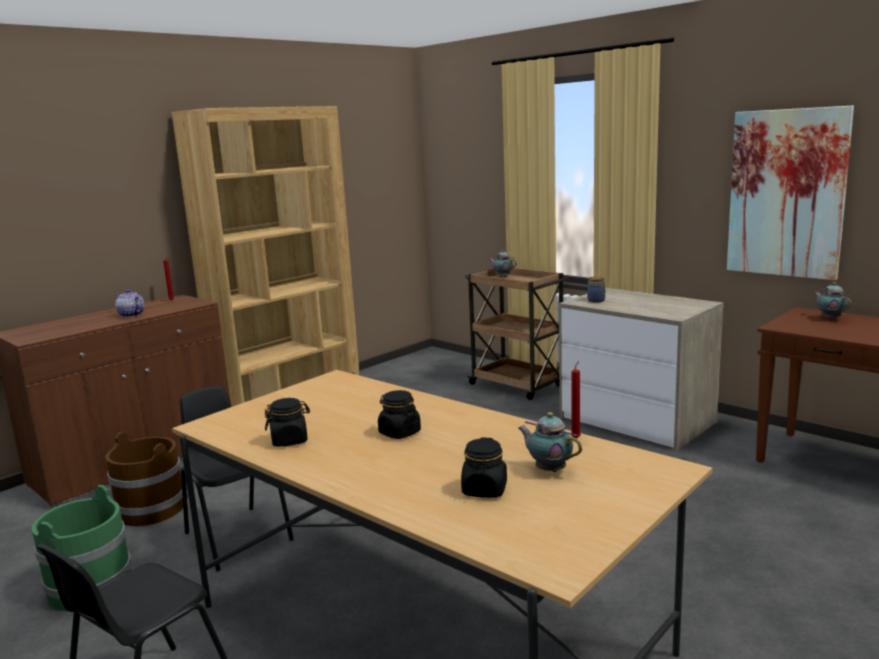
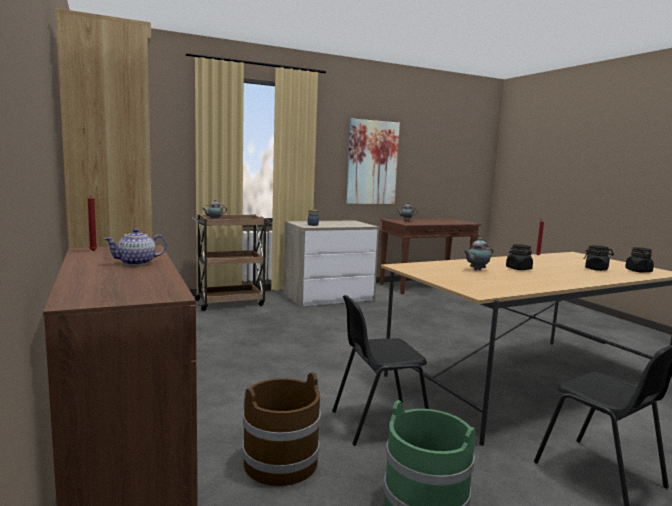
camera: 70 degrees left, 5 degrees down
black jar [265,398,310,447] -> black jar moved to [625,247,654,273]
teapot [518,412,582,472] -> teapot moved to [463,238,493,270]

